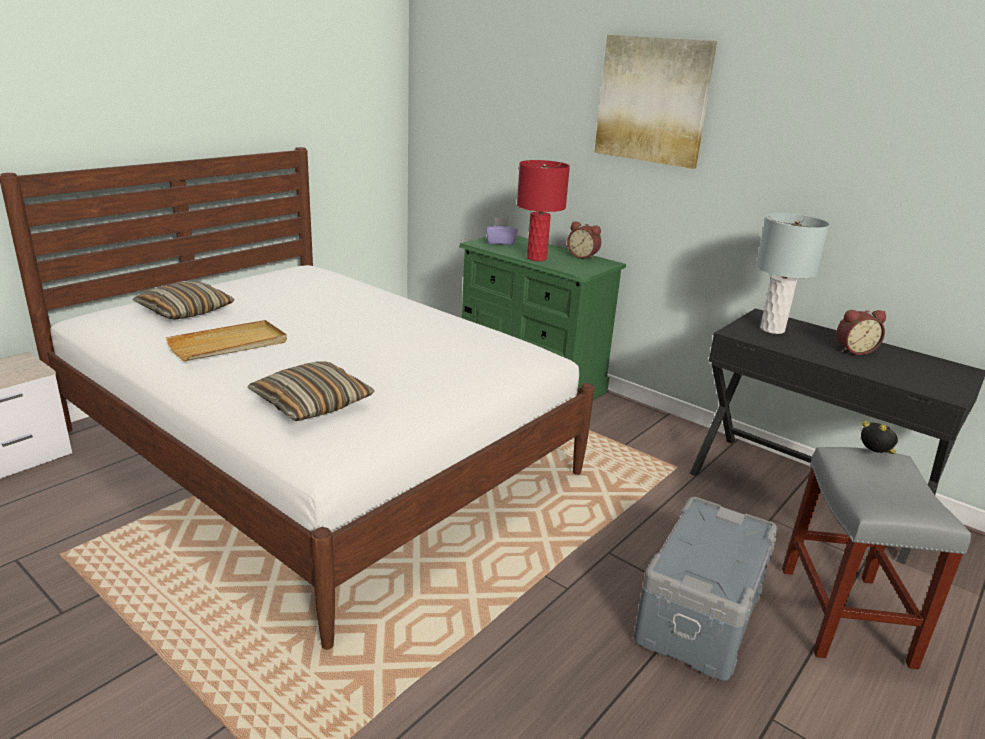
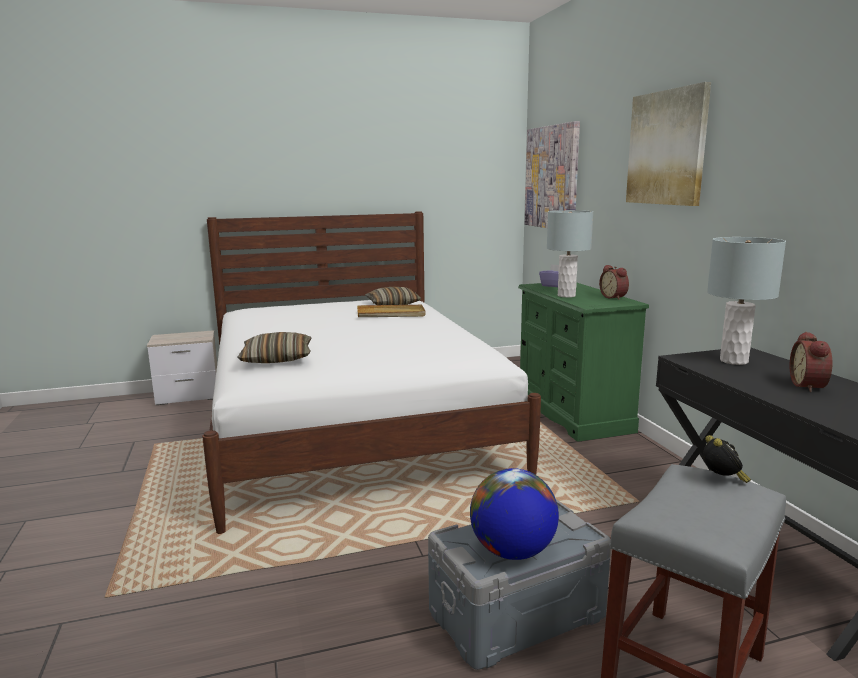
camera: 35 degrees right, 10 degrees down
pillow [133,281,235,320] -> pillow moved to [365,287,421,305]
beige tray [166,320,287,361] -> beige tray moved to [357,305,426,317]
red table lamp [517,160,570,261] -> grey table lamp [547,210,593,297]
alarm clock [836,310,886,355] -> alarm clock turned 75 degrees clockwise [790,332,832,392]
none -> globe [470,468,559,560]
none -> picture [525,121,580,228]

